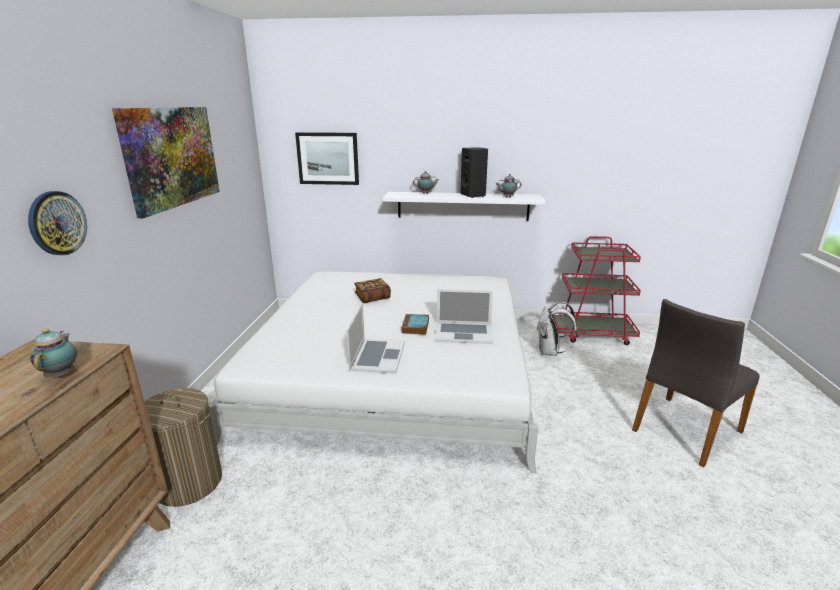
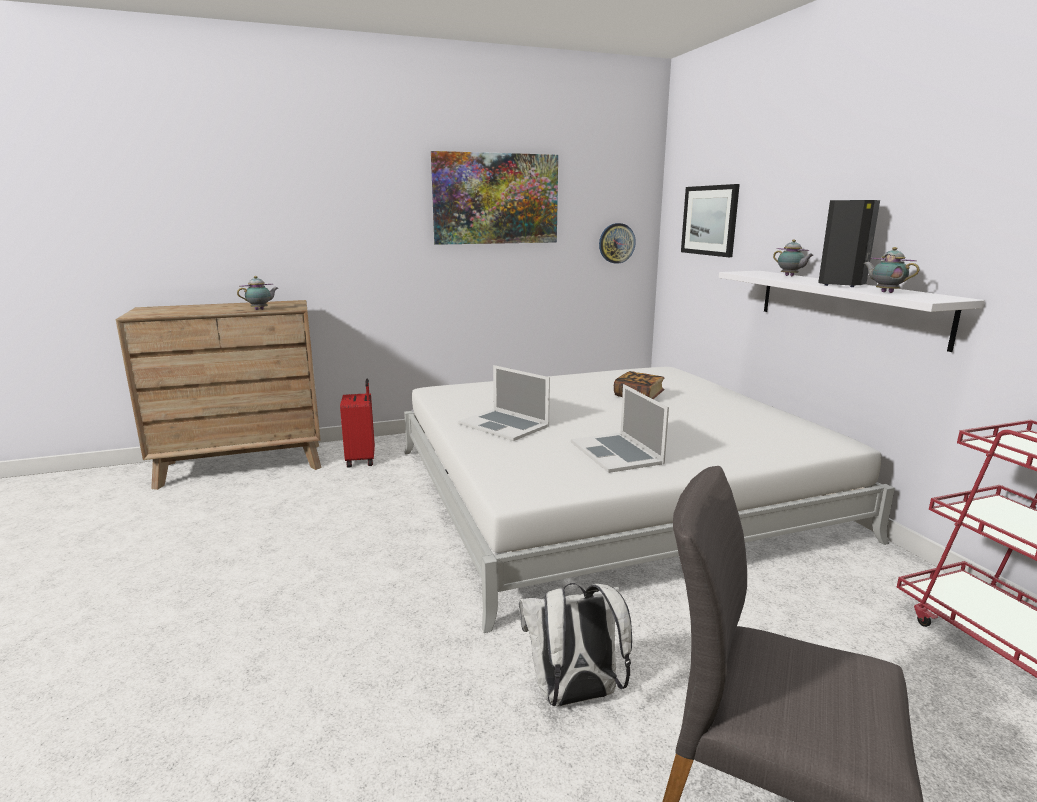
camera: 65 degrees right, 5 degrees down
wall clock [28,191,87,255] -> wall clock moved to [599,223,636,264]
laundry basket [144,388,222,507] -> red suitcase [340,379,375,468]
laptop [347,304,405,373] -> laptop turned 60 degrees clockwise [458,365,550,441]
book [401,314,429,335] -> none
white backpack [537,302,577,356] -> white backpack moved to [519,583,632,706]

